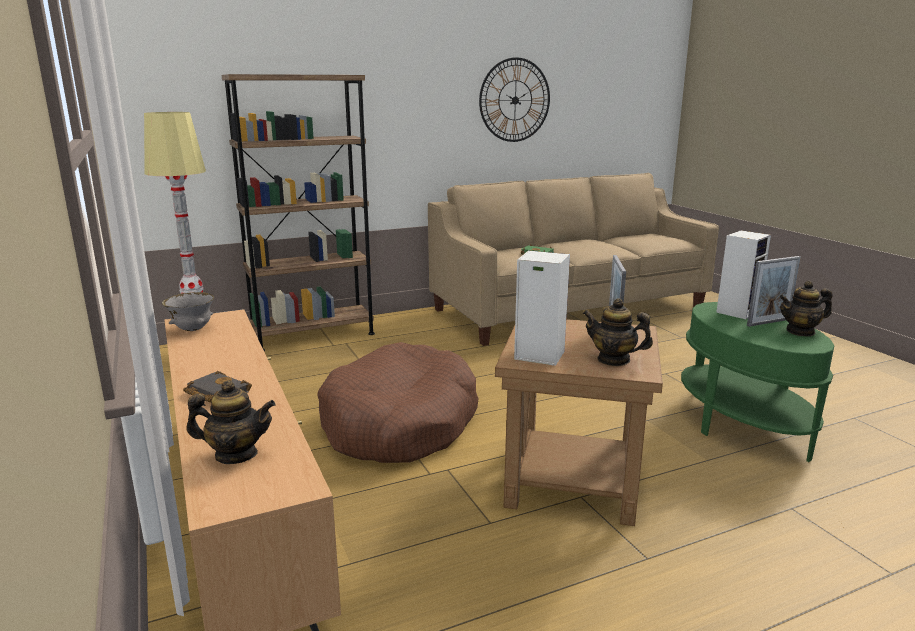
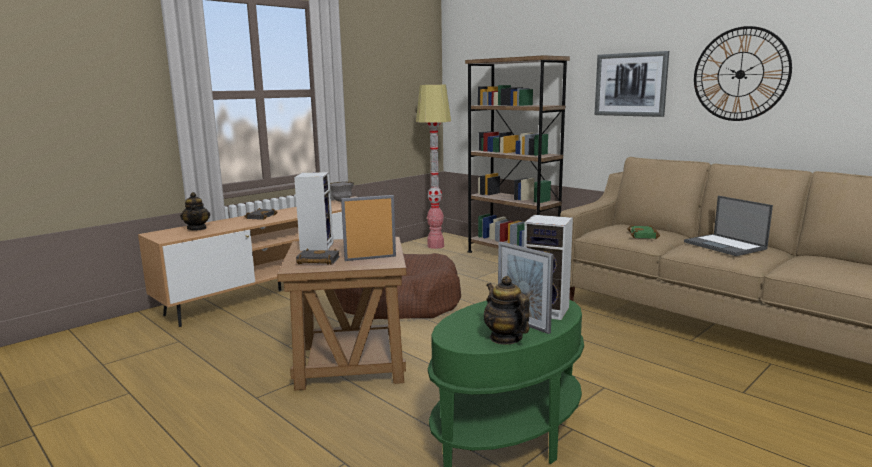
camera: 70 degrees right, 5 degrees down
teapot [583,298,653,366] -> black book [296,248,340,265]
none -> picture [595,51,669,117]
none -> laptop [684,196,773,256]

